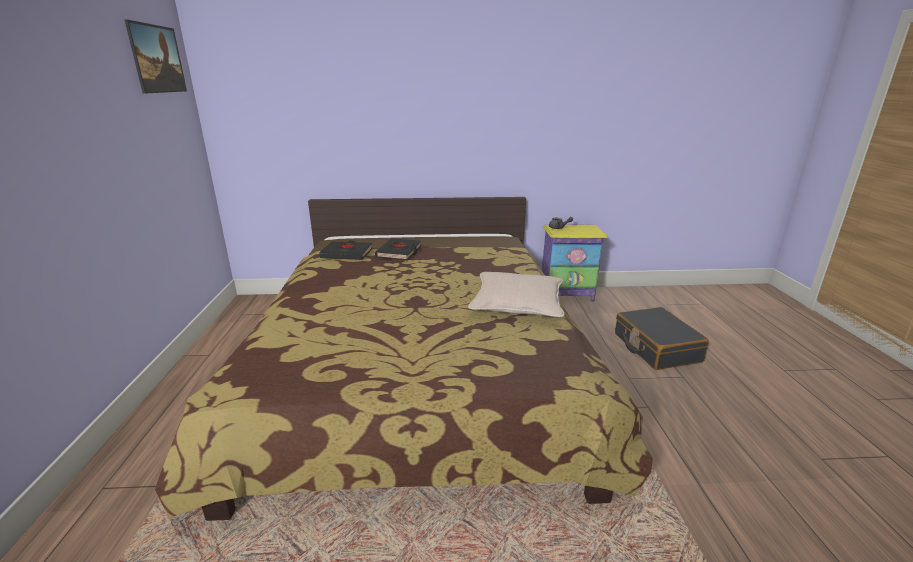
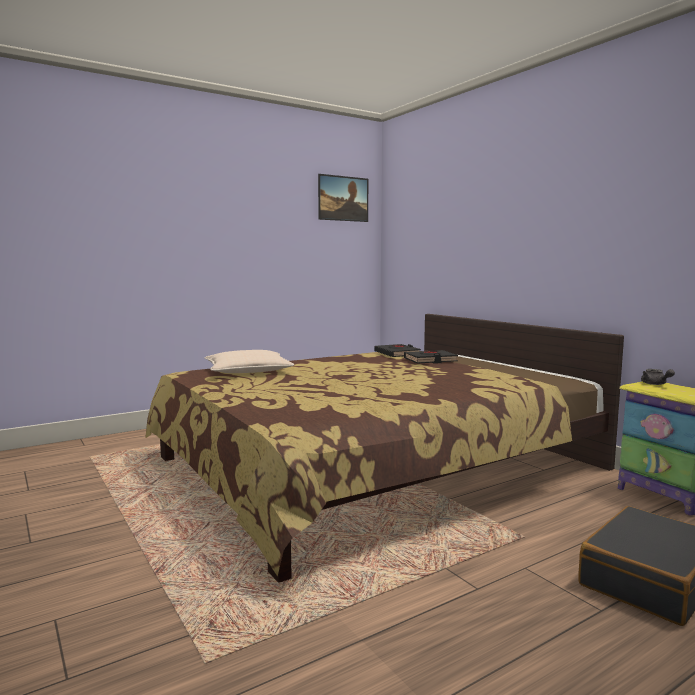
camera: 60 degrees right, 15 degrees down
beige pillow [468,272,565,317] -> beige pillow moved to [205,350,294,373]

